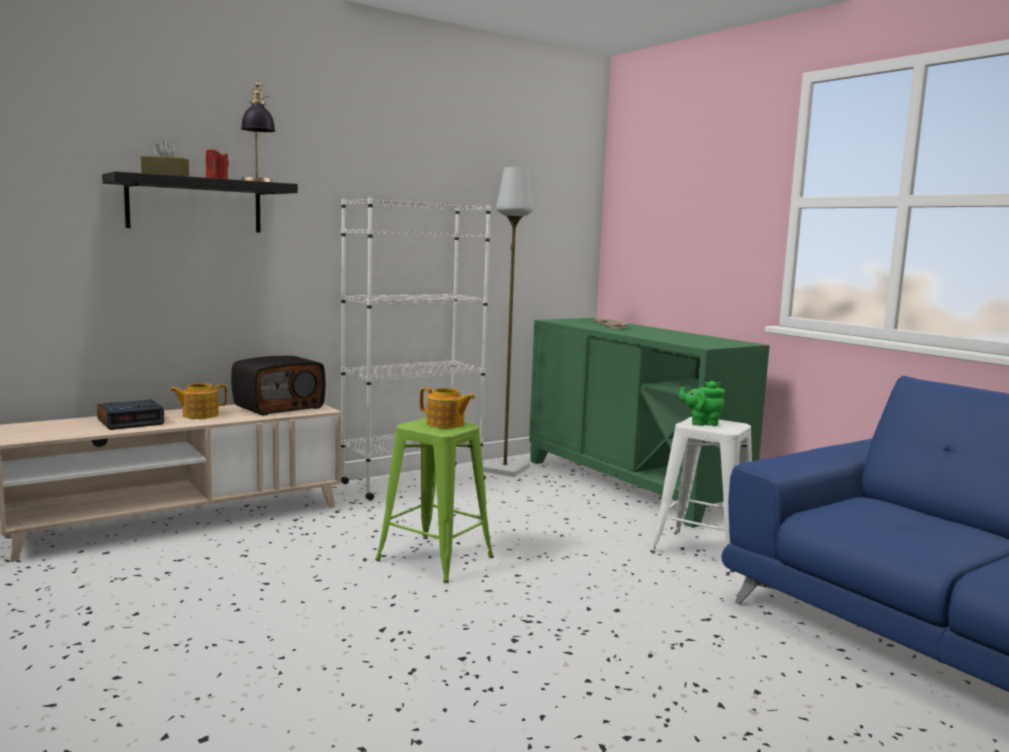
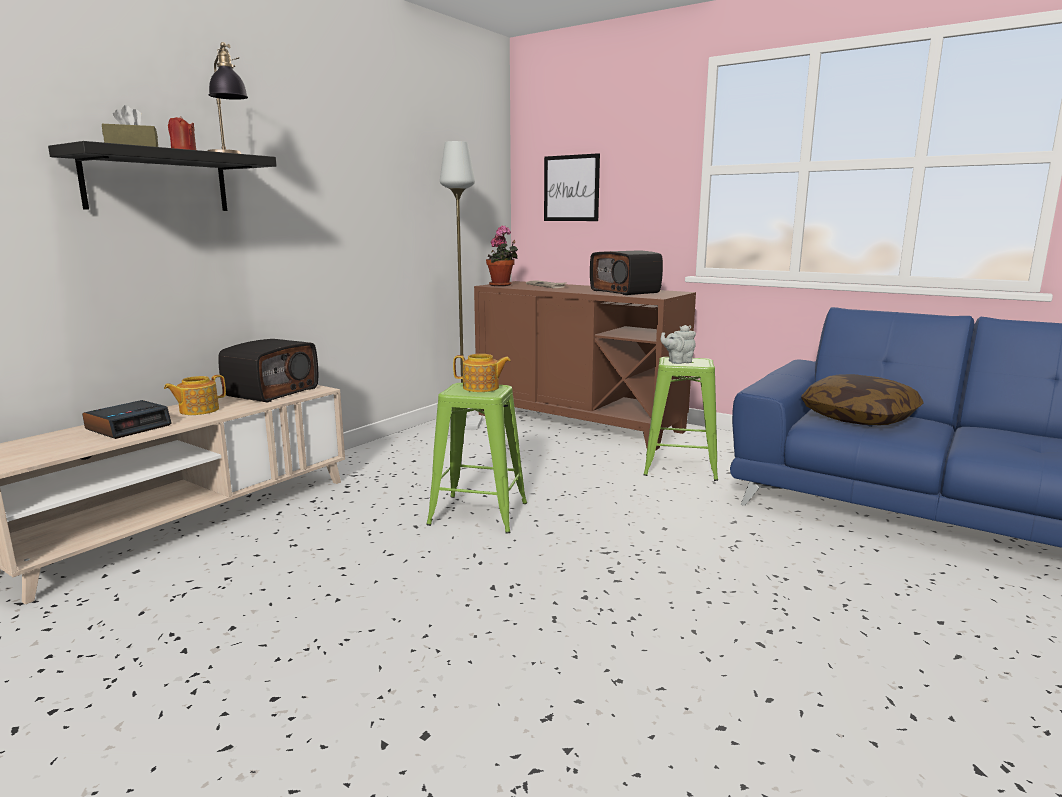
camera: 20 degrees left, 5 degrees up
white bookcase [341,198,491,501] -> none
green cabinet [529,318,770,528] -> brown cabinet [474,281,696,451]
white stool [650,417,752,572] -> green stool [643,357,718,481]
green teapot [679,381,725,426] -> grey teapot [661,325,696,364]
none -> potted plant [486,225,518,286]
none -> picture [544,153,600,221]
none -> radio [590,251,663,295]
none -> pillow [801,374,924,425]

